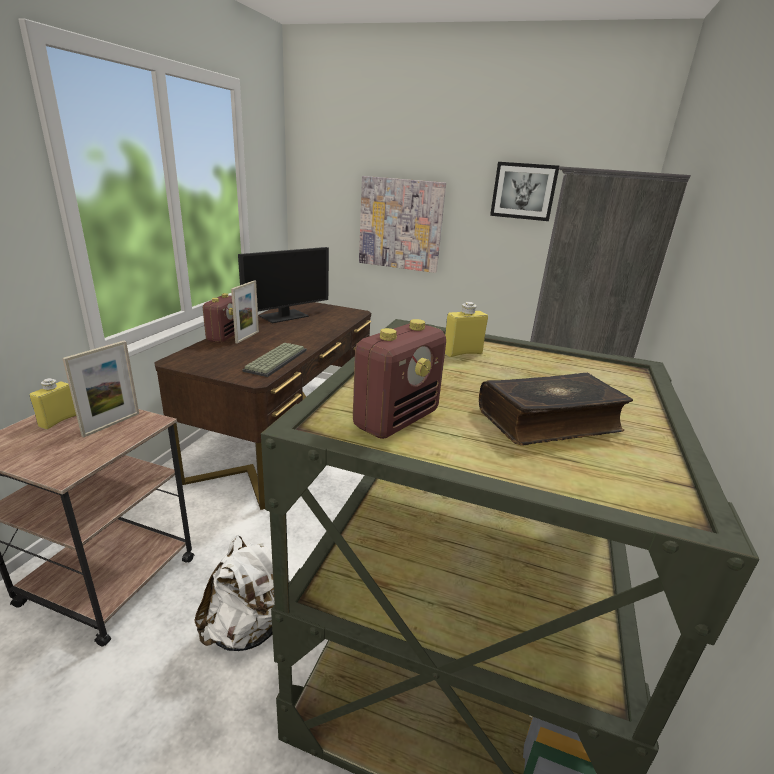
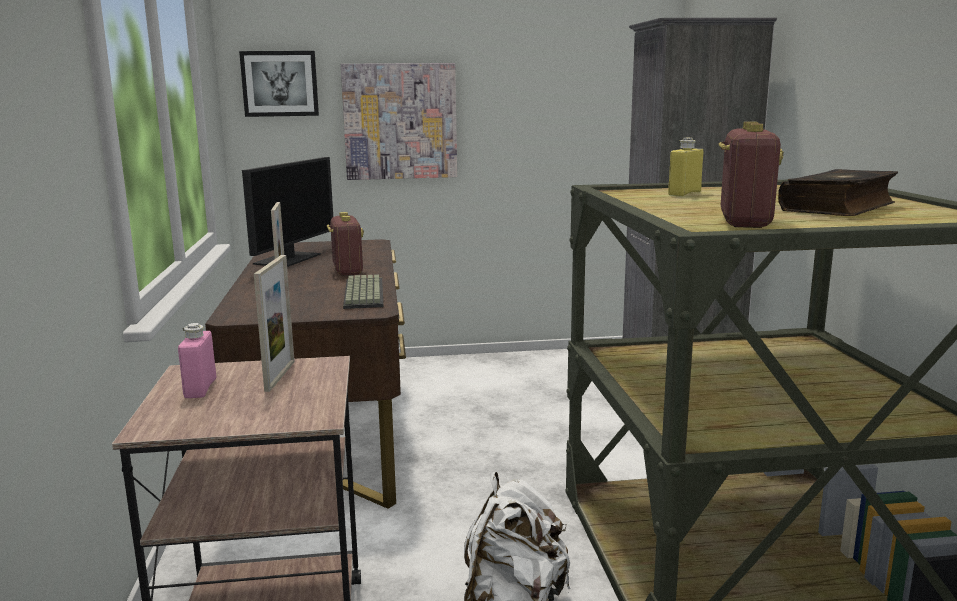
camera: 25 degrees left, 10 degrees down
yellow bottle [30,378,76,429] -> pink bottle [178,323,216,398]
radio [202,293,235,343] -> radio moved to [327,212,364,276]
picture [490,162,559,221] -> picture moved to [239,51,319,117]

